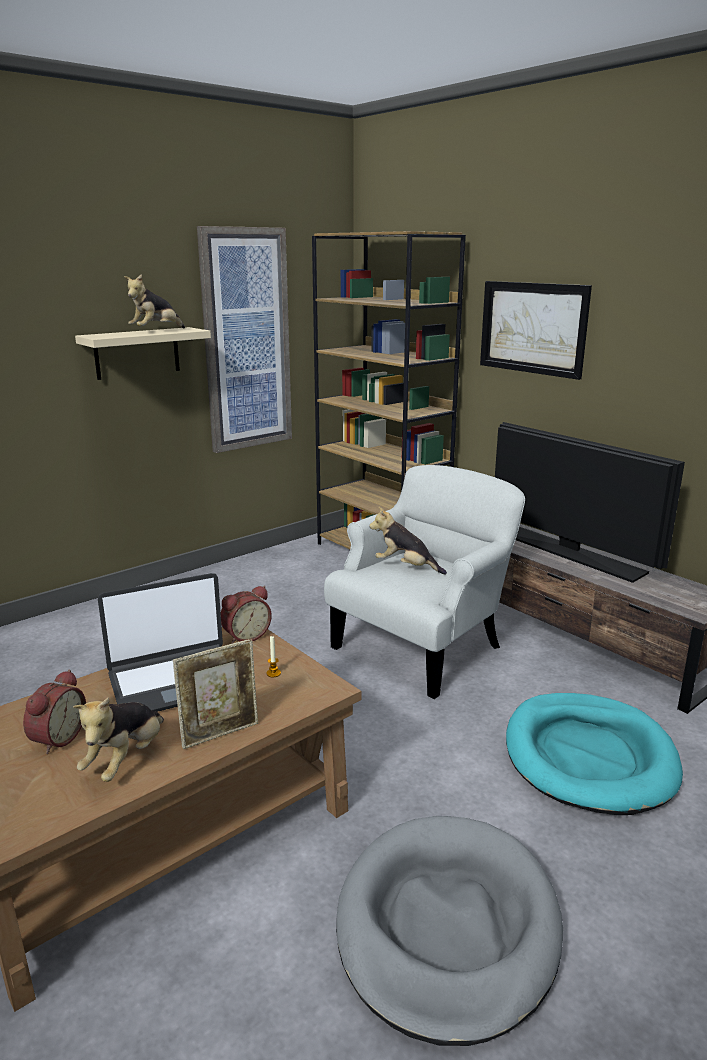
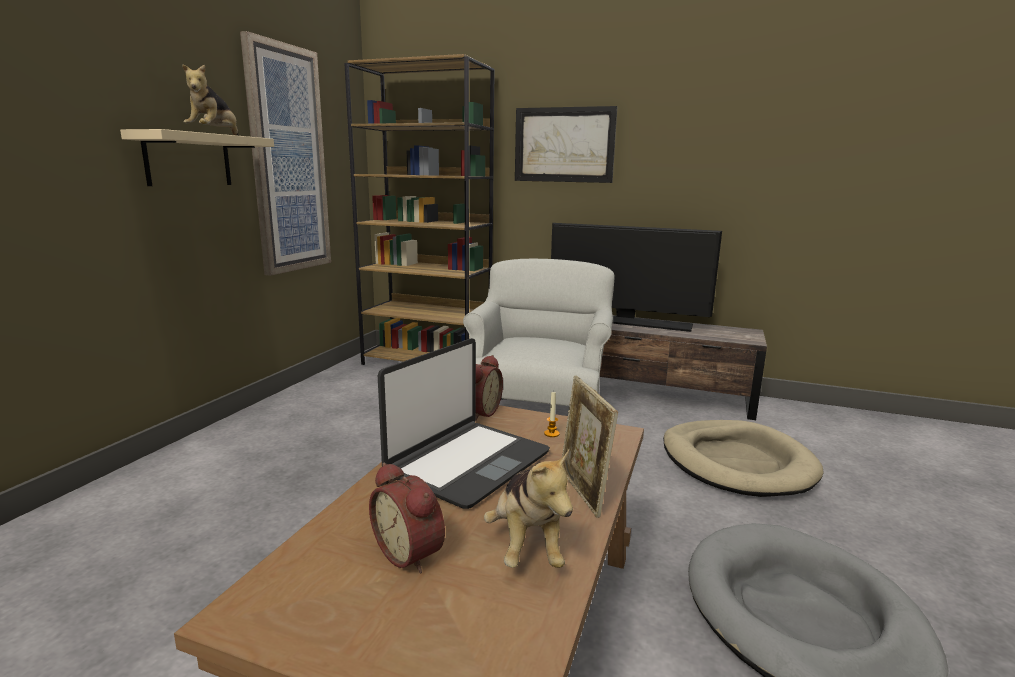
camera: 30 degrees left, 5 degrees down
alarm clock [23,669,86,754] -> alarm clock turned 150 degrees clockwise [369,462,445,573]
picture frame [173,639,258,749] -> picture frame turned 135 degrees clockwise [562,375,618,518]
plush toy [369,506,447,575] -> none
turquoise dog bed [506,693,683,815] -> beige dog bed [663,420,823,497]

